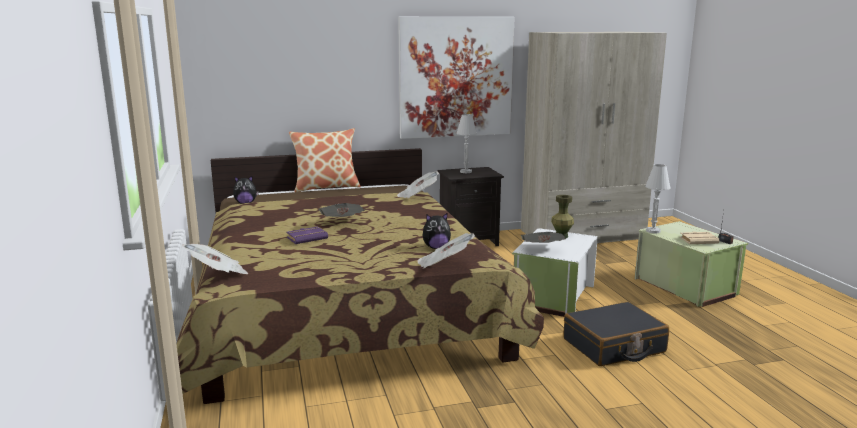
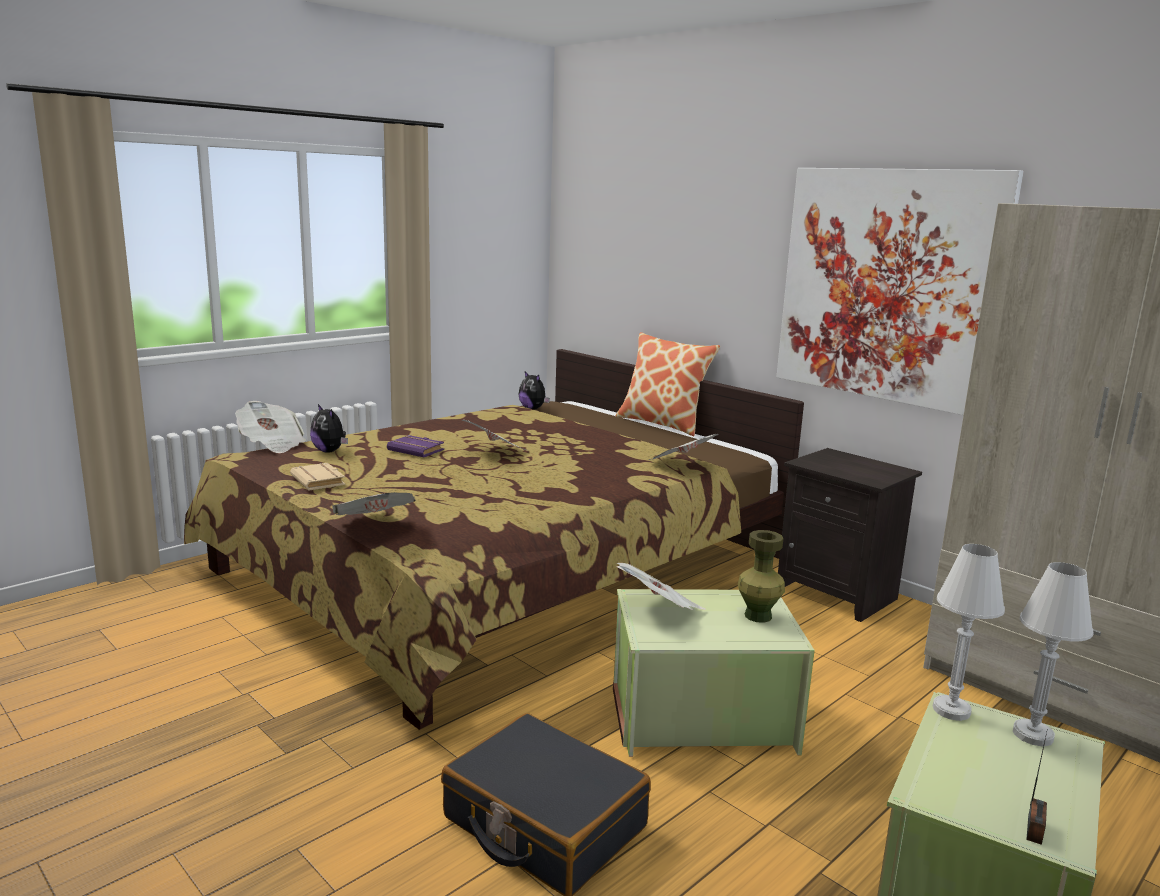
camera: 60 degrees right, 0 degrees up
plush toy [423,213,451,249] -> plush toy moved to [310,404,348,452]
white table lamp [456,114,477,173] -> white table lamp moved to [1013,562,1093,747]
white storage box [512,228,598,317] -> green storage box [613,589,815,757]
beige book [680,231,720,244] -> beige book moved to [290,463,345,490]

